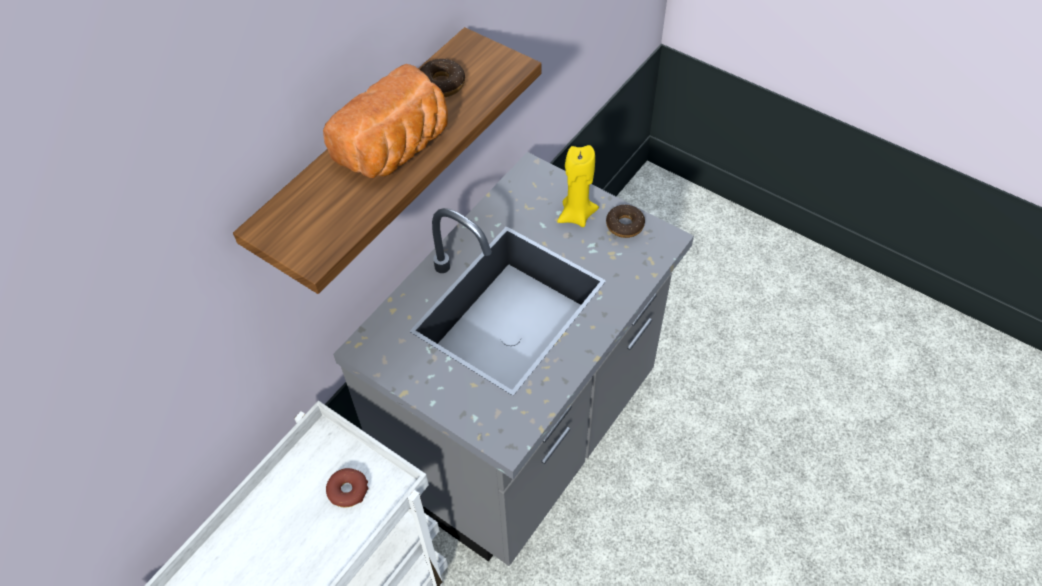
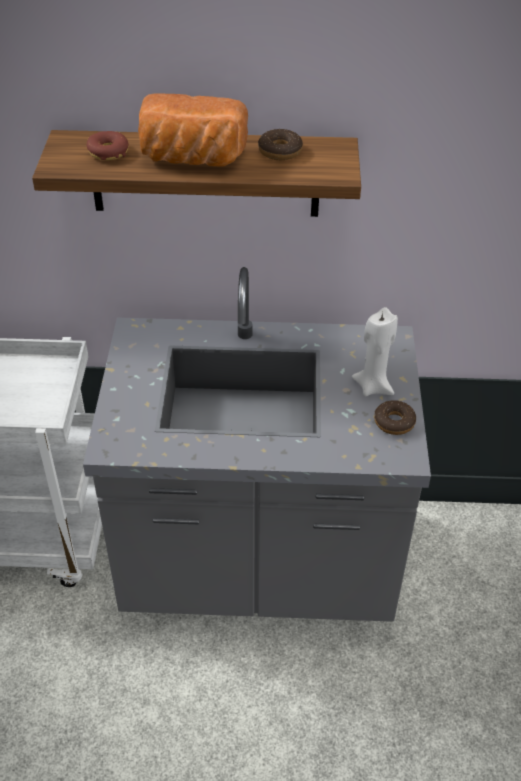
camera: 55 degrees right, 10 degrees down
donut [326,468,368,508] -> donut moved to [86,131,129,160]
yellow candle [557,145,599,227] -> white candle [352,307,398,396]

